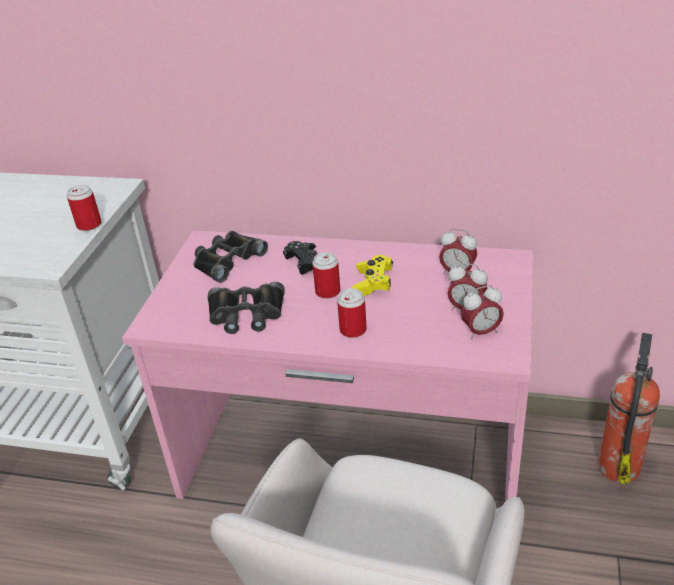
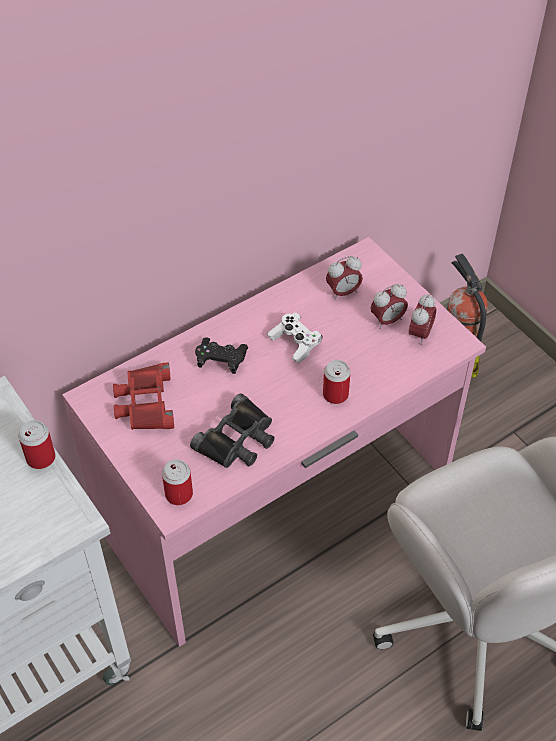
camera: 50 degrees left, 15 degrees up
black binoculars [194,231,268,283] -> red binoculars [113,363,174,430]
can [312,252,340,299] -> can moved to [162,459,193,505]
yellow game controller [352,255,393,296] -> white game controller [267,313,323,363]

